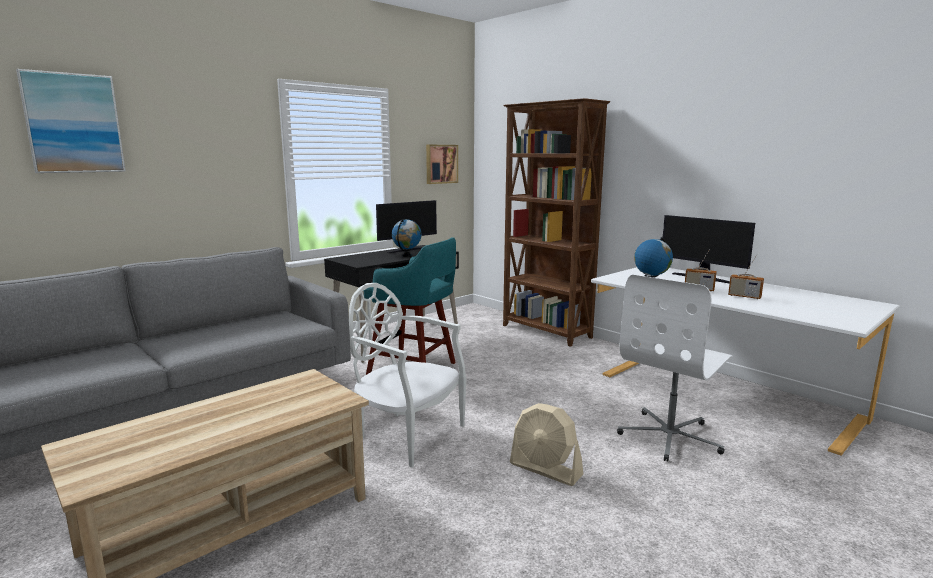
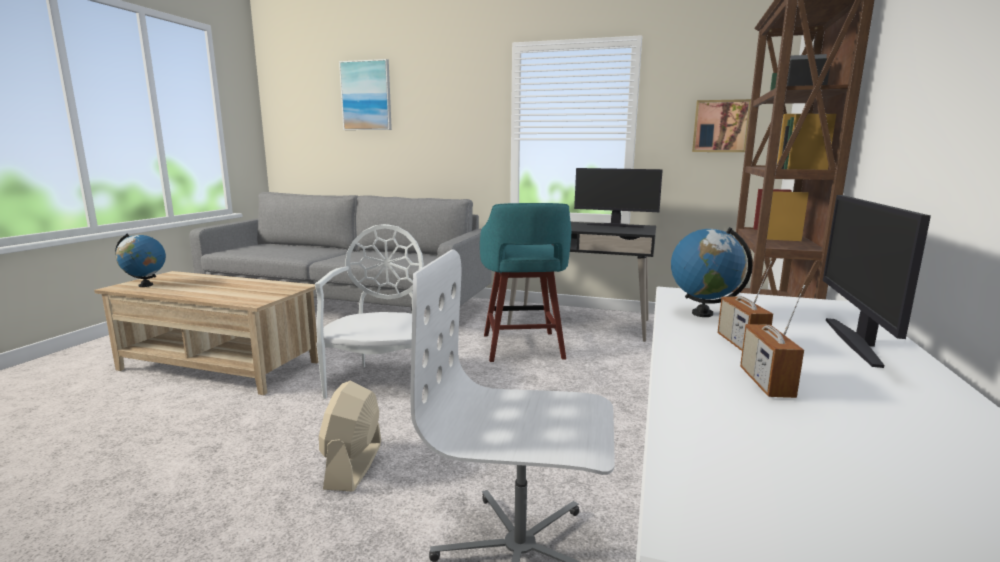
camera: 60 degrees right, 0 degrees up
globe [392,219,422,257] -> globe moved to [115,233,166,287]

